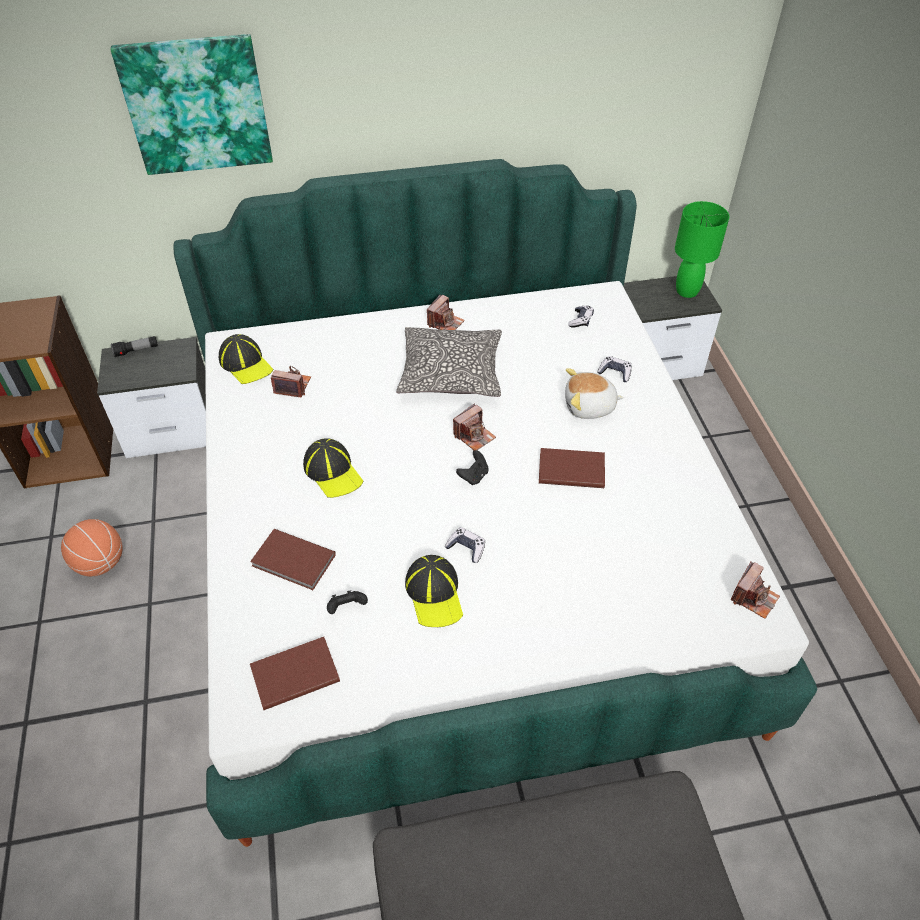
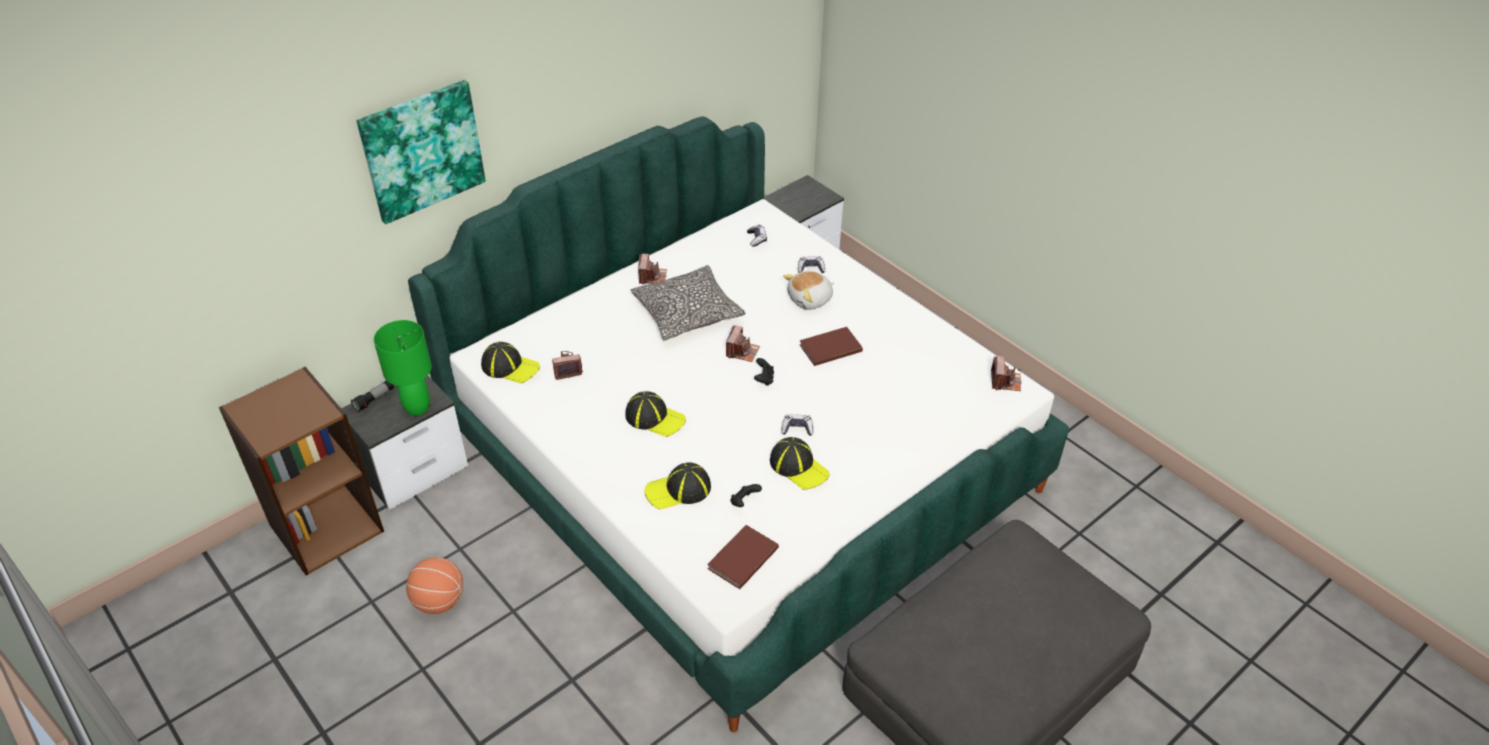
camera: 30 degrees left, 5 degrees down
brown book [250,529,336,590] -> cap [645,462,711,510]
green table lamp [675,201,729,298] -> green table lamp moved to [374,320,432,416]

